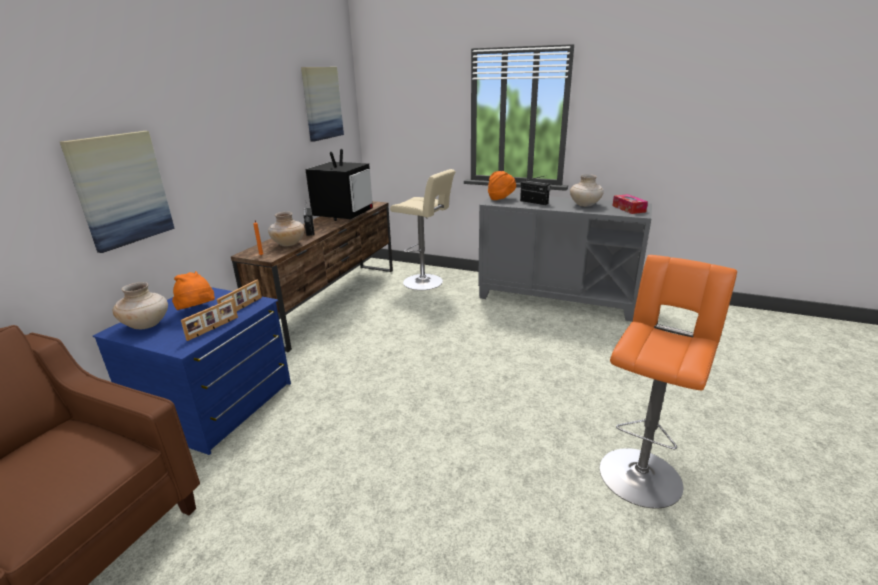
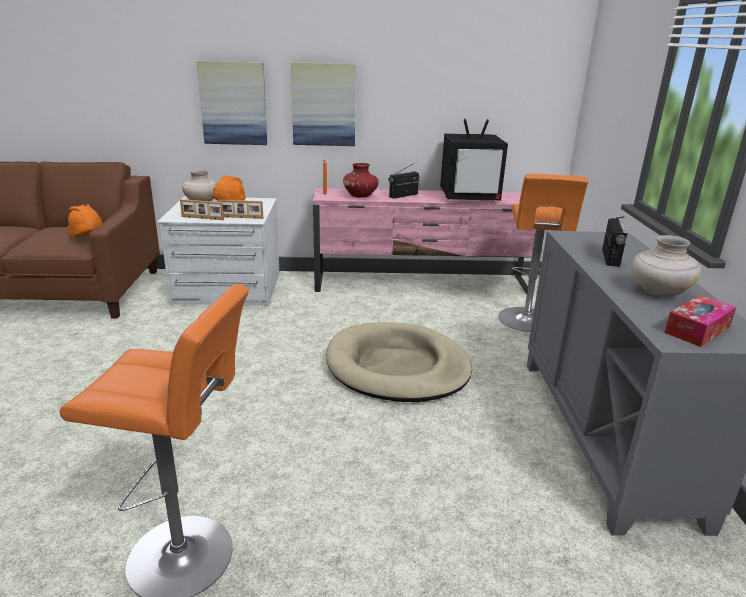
camera: 65 degrees right, 0 degrees up
blue dresser [93,287,291,455] -> white dresser [157,196,279,307]
brown tv stand [231,201,393,352] -> pink tv stand [313,188,547,294]
beige vase [268,212,305,246] -> red vase [343,163,379,198]
picture [301,67,344,141] -> picture moved to [291,62,356,146]
beige stool [390,169,456,290] -> orange stool [498,174,588,332]
orange hat [488,171,516,200] -> orange hat moved to [67,204,102,238]
none -> beige dog bed [326,322,472,402]

